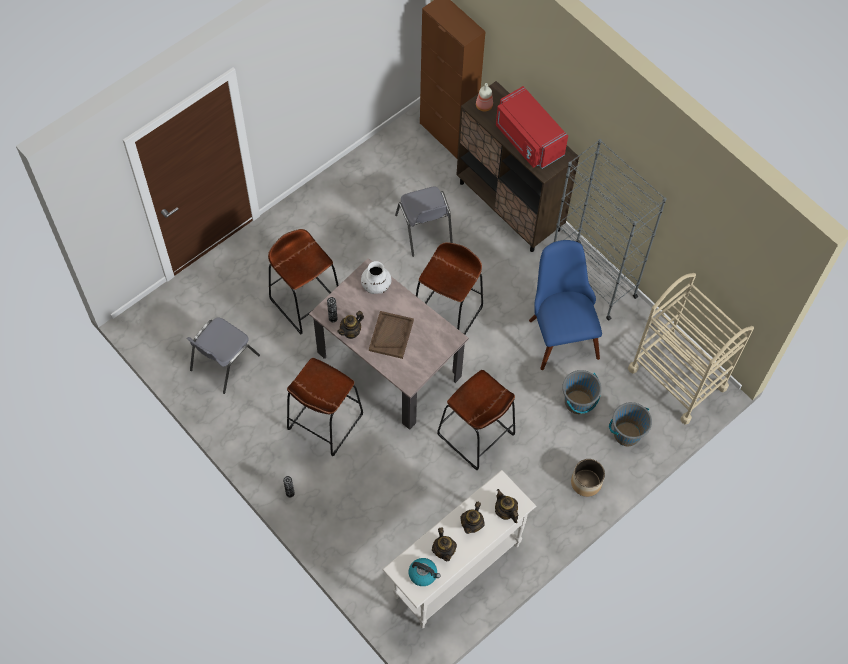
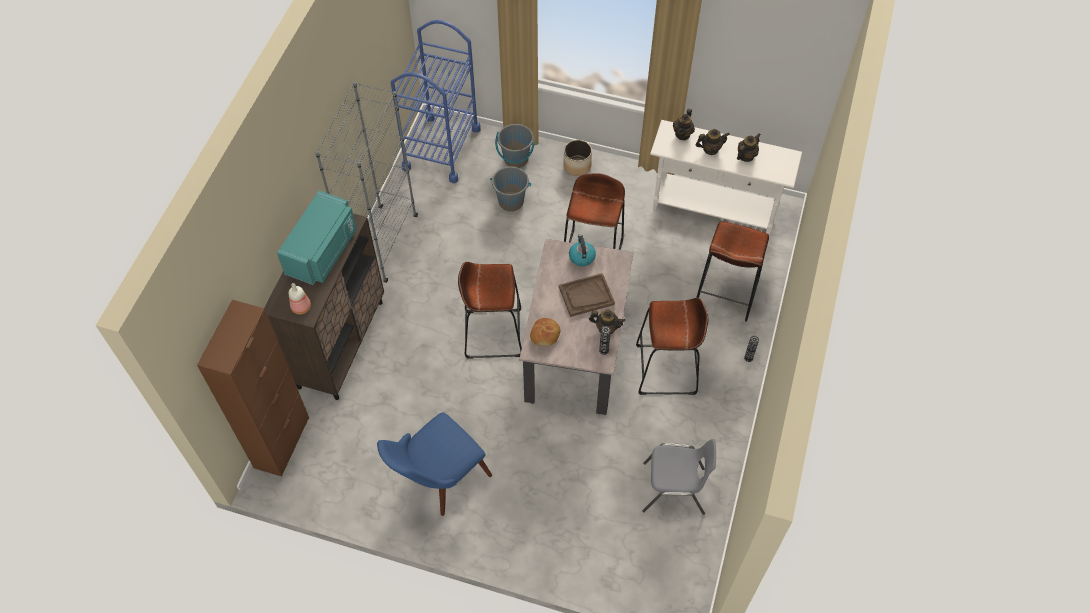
camera: 120 degrees left, 5 degrees down
brown stool [268,229,339,335] -> brown stool moved to [696,221,769,322]
white vase [361,261,391,294] -> bread [530,318,560,346]
grey chair [395,186,453,257] -> none
kettle [409,558,441,586] -> kettle moved to [569,234,596,266]
red microwave [496,86,568,169] -> turquoise microwave [277,191,357,285]
blue chair [529,240,602,370] -> blue chair moved to [377,412,492,516]
beige cart [628,273,754,425] -> blue cart [391,20,480,183]

